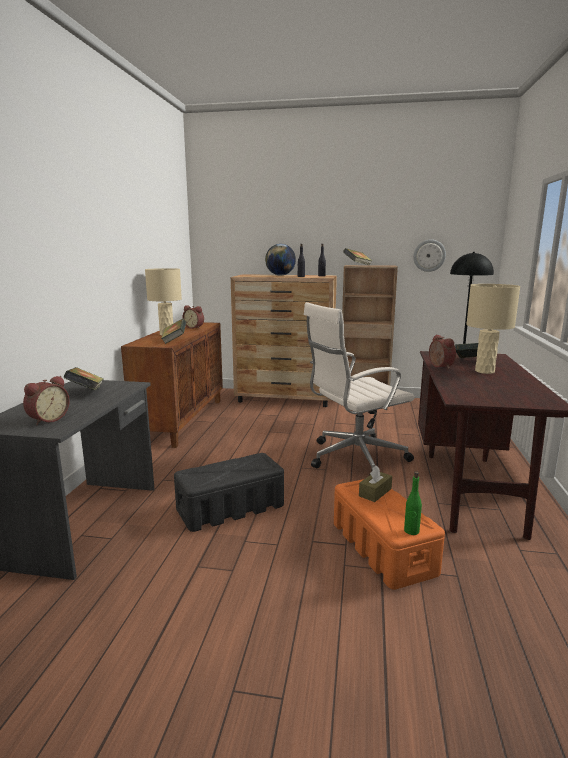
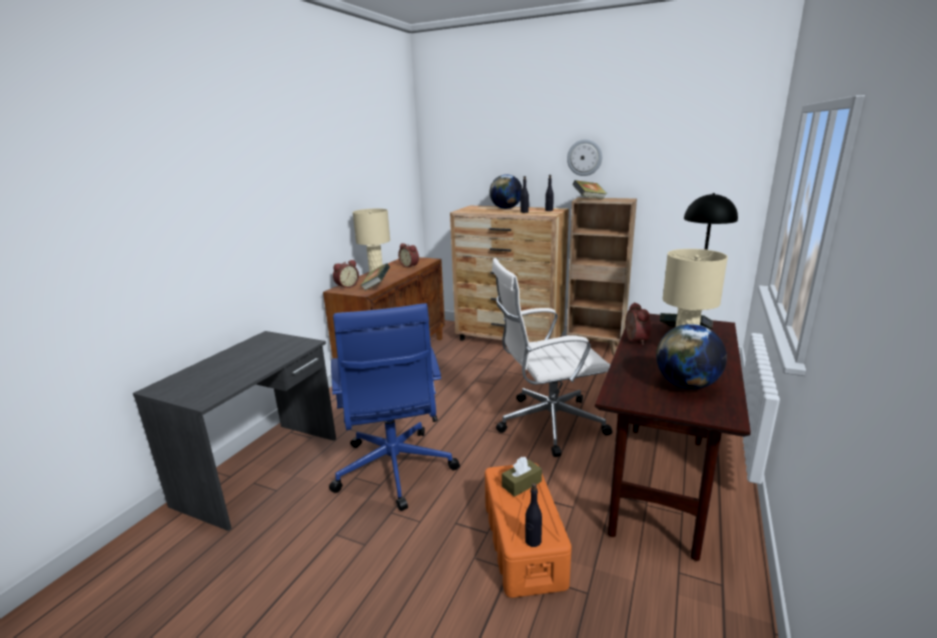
camera: 15 degrees right, 5 degrees up
alarm clock [23,376,70,425] -> alarm clock moved to [333,260,359,289]
book [63,367,104,391] -> none
black storage box [174,453,284,532] -> blue office chair [329,303,460,511]
green bottle [404,471,422,535] -> black bottle [525,483,542,547]
wall clock [413,239,446,272] -> wall clock moved to [567,139,602,176]
none -> globe [656,324,727,389]

